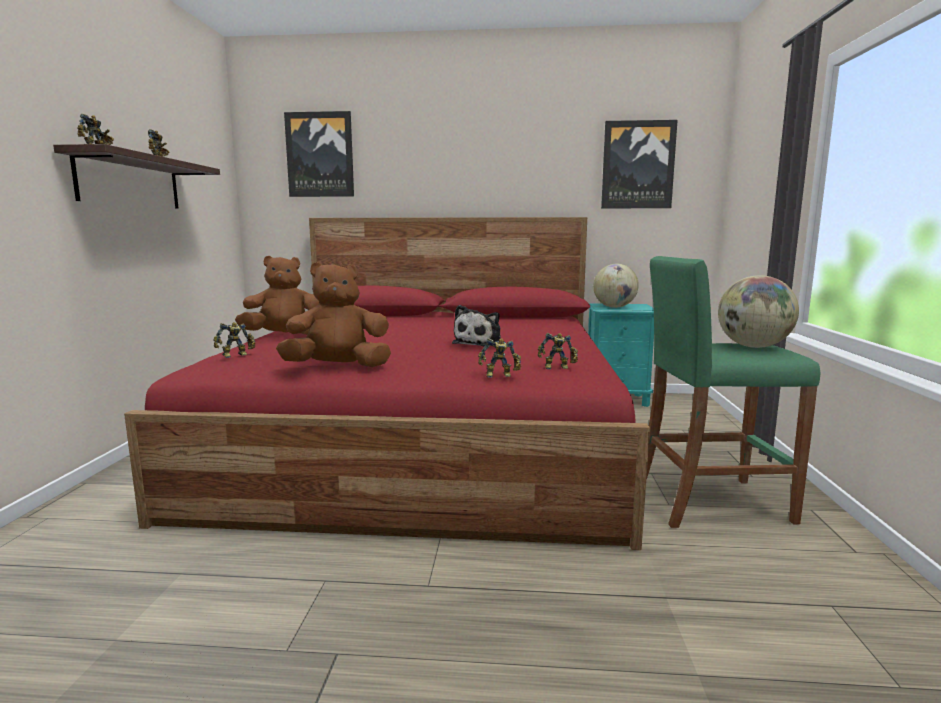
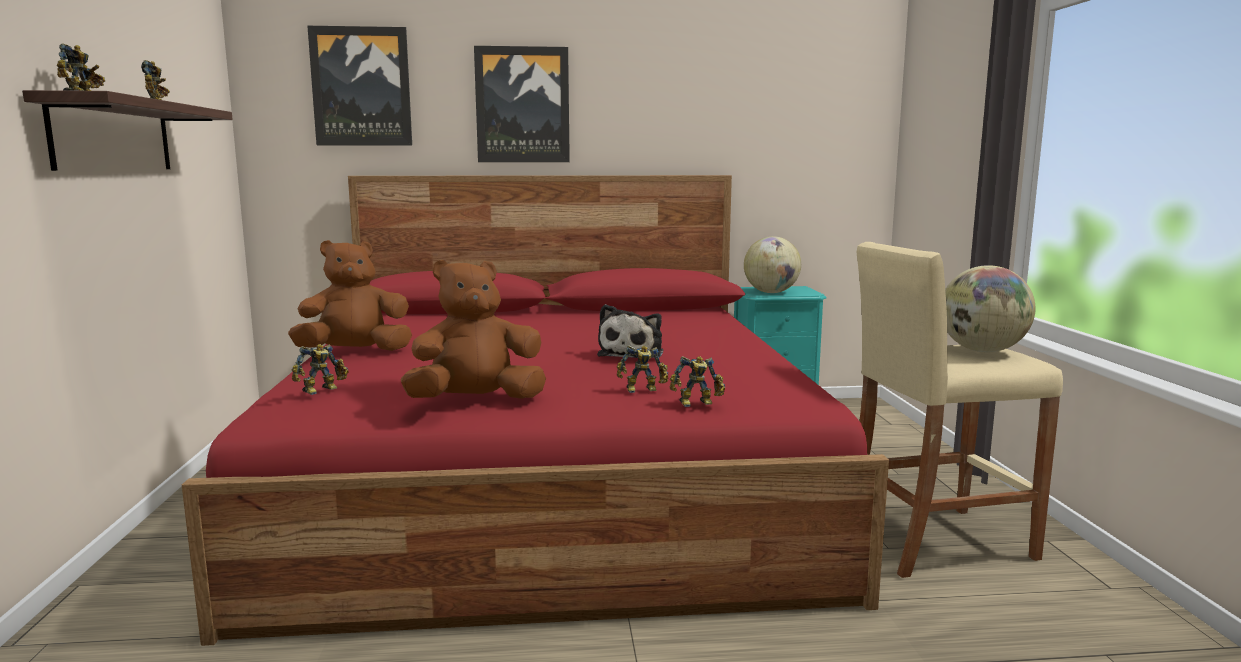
camera: 10 degrees left, 0 degrees up
toy robot [538,333,578,369] -> toy robot moved to [617,345,669,393]
picture [601,120,678,208] -> picture moved to [474,46,570,162]
green stool [646,256,820,528] -> beige stool [857,242,1063,578]

